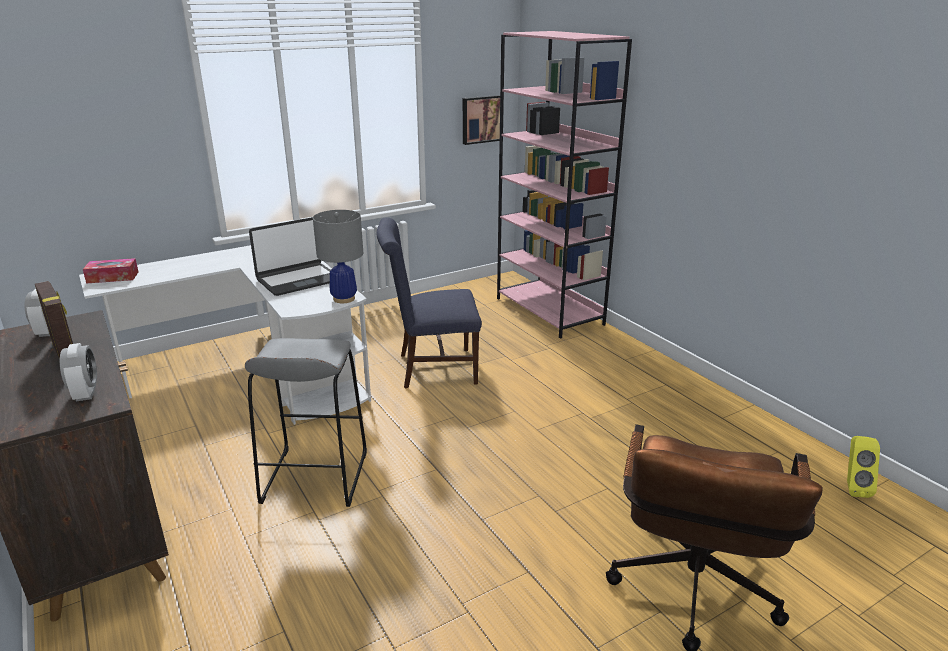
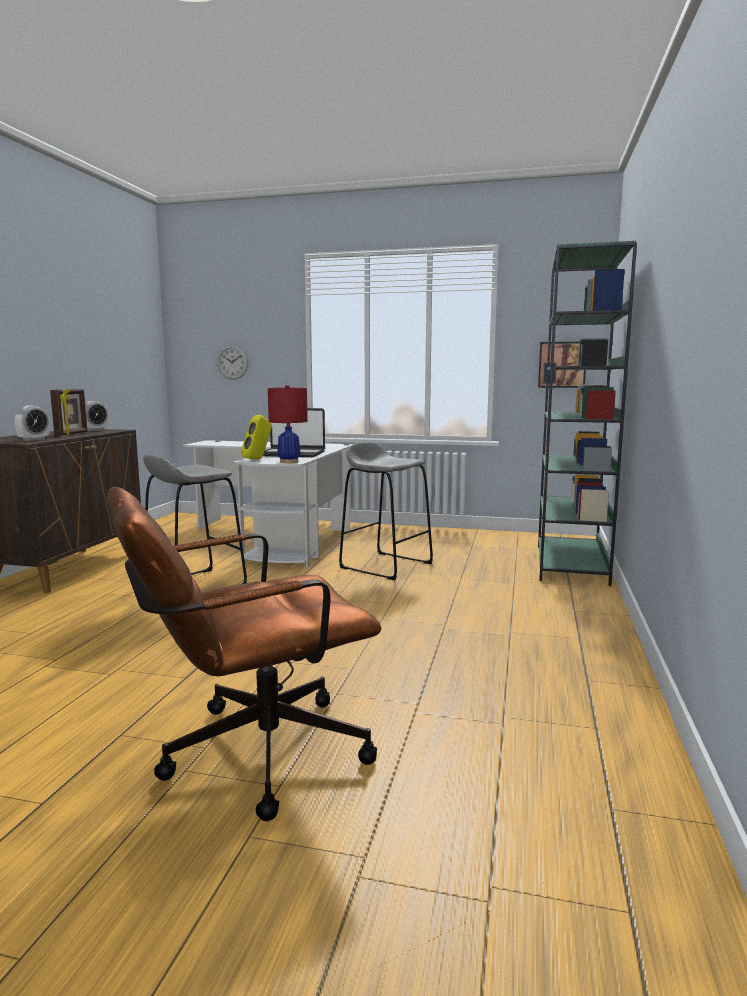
camera: 45 degrees right, 15 degrees down
tissue box [83,258,138,283] -> none
grey table lamp [313,210,363,303] -> red table lamp [268,385,308,463]
blue chair [376,217,482,389] -> grey stool [339,442,433,580]
pink bookcase [497,31,632,339] -> green bookcase [538,241,637,586]
yellow speaker [847,436,880,498] -> yellow speaker moved to [241,415,272,460]
none -> wall clock [217,345,248,380]

